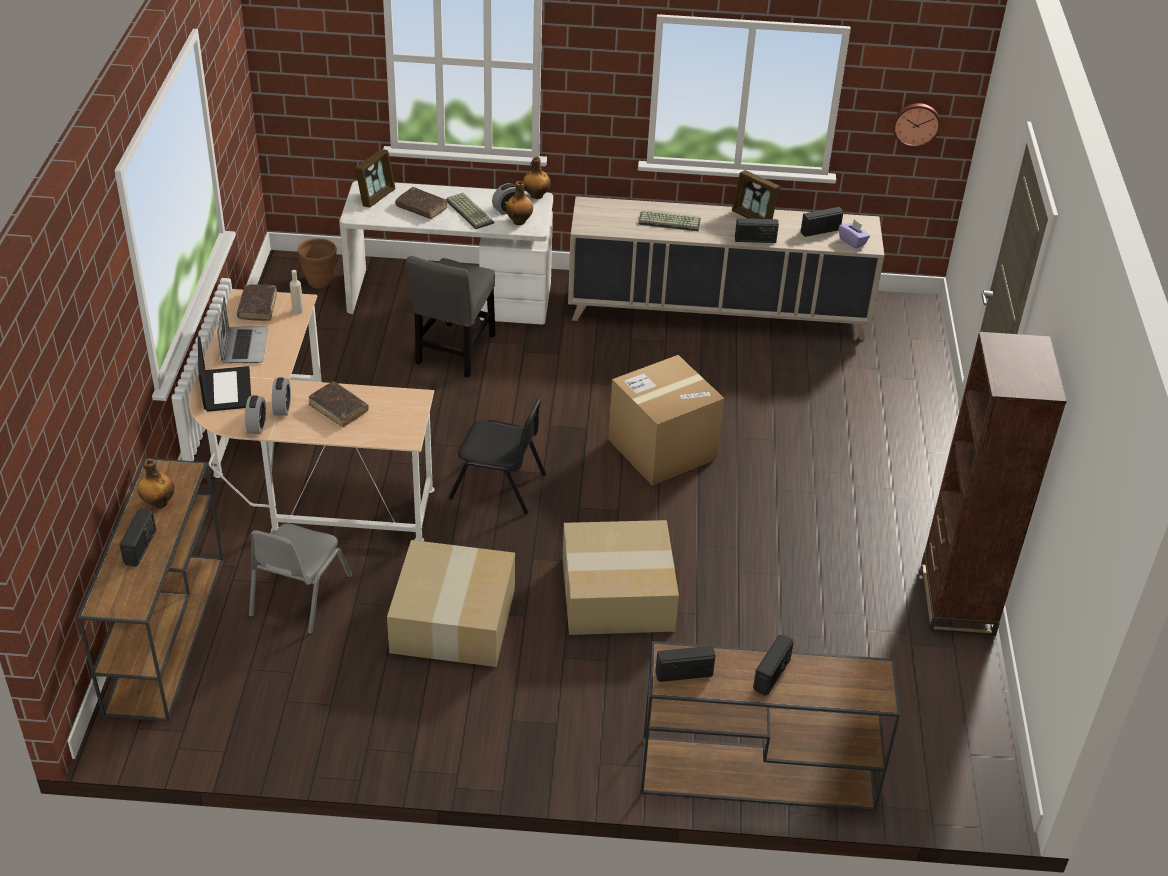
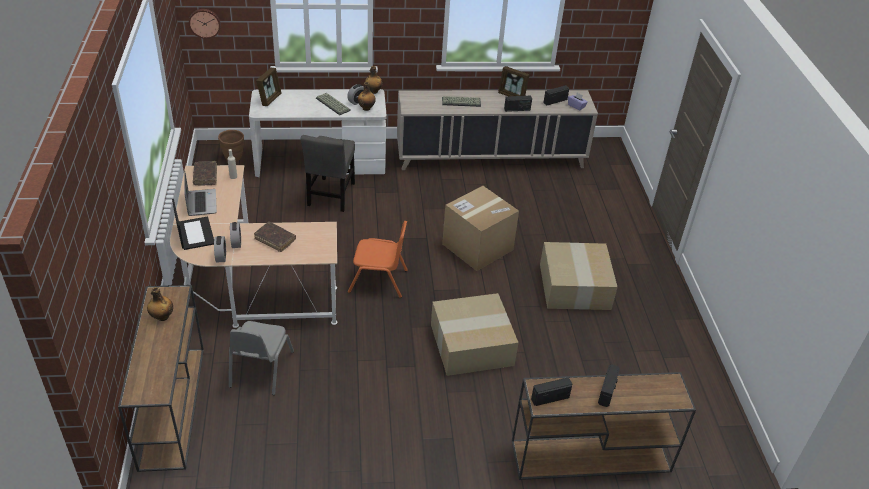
camera: 10 degrees left, 0 degrees up
radio [119,508,156,567] -> none
cardboard box [387,540,515,667] -> cardboard box moved to [540,242,618,310]
brown book [395,187,448,219] -> none
black chair [449,398,546,514] -> orange chair [348,221,408,298]
wall clock [892,103,941,148] -> wall clock moved to [189,9,221,39]
brown bookcase [921,332,1067,636] -> none

